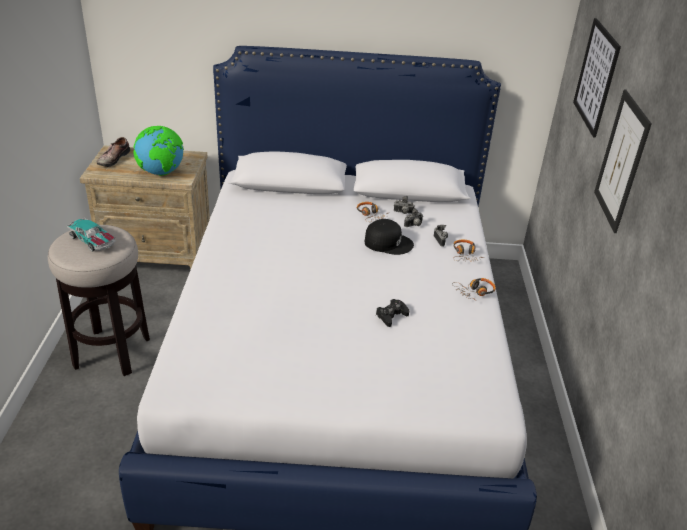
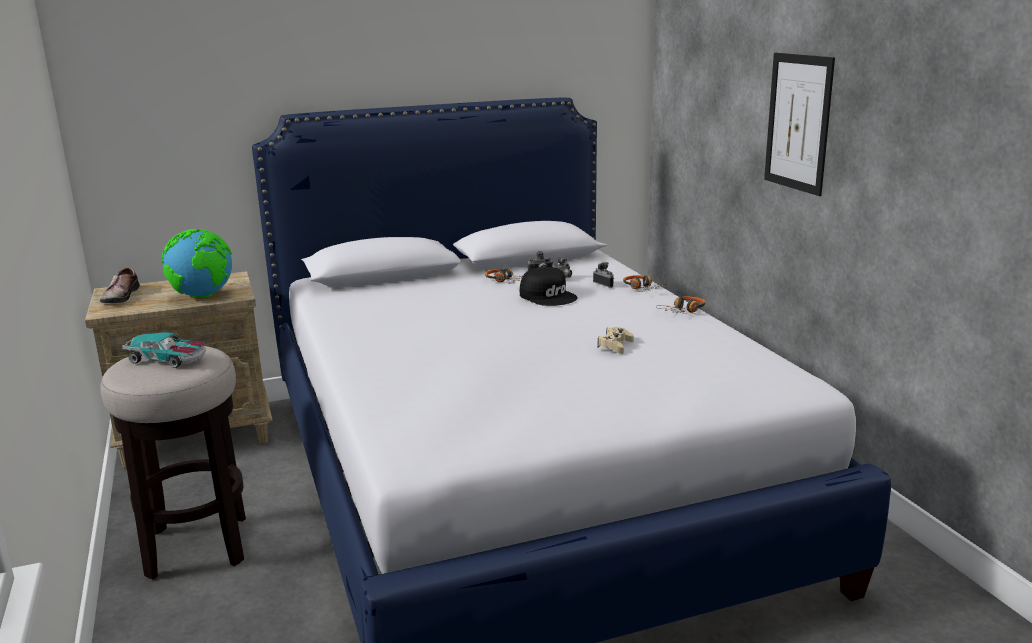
camera: 20 degrees left, 15 degrees down
black cap [365,219,414,255] -> black cap turned 60 degrees clockwise [520,267,578,306]
black game controller [376,299,409,327] -> beige game controller [597,327,634,354]
picture [573,18,621,138] -> none

